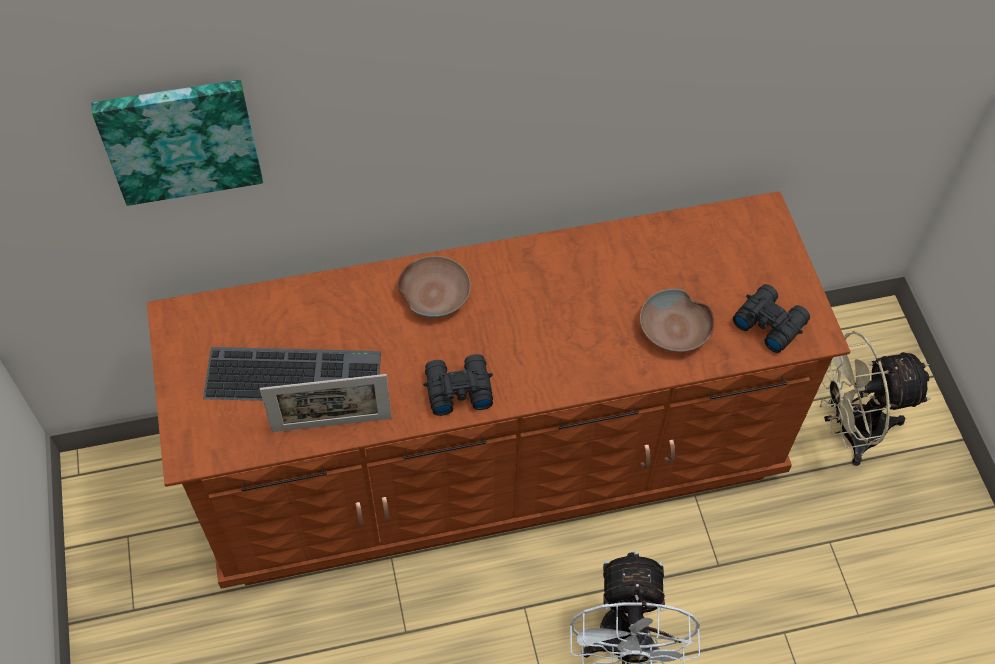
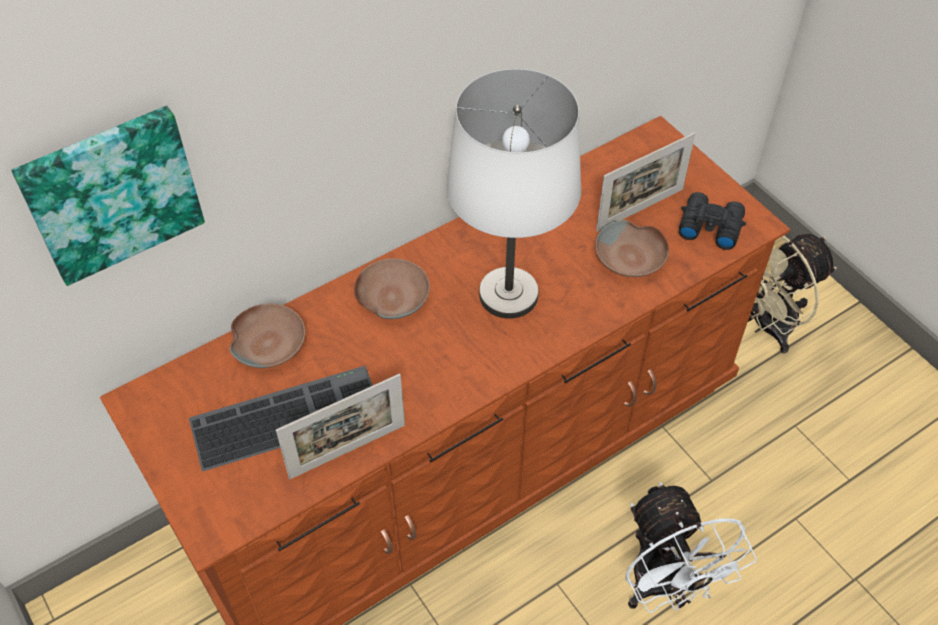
camera: 20 degrees left, 5 degrees down
black binoculars [423,354,493,416] -> none
none -> brown bowl [229,304,305,368]
none -> white table lamp [446,69,581,319]
none -> picture frame [596,133,695,232]

